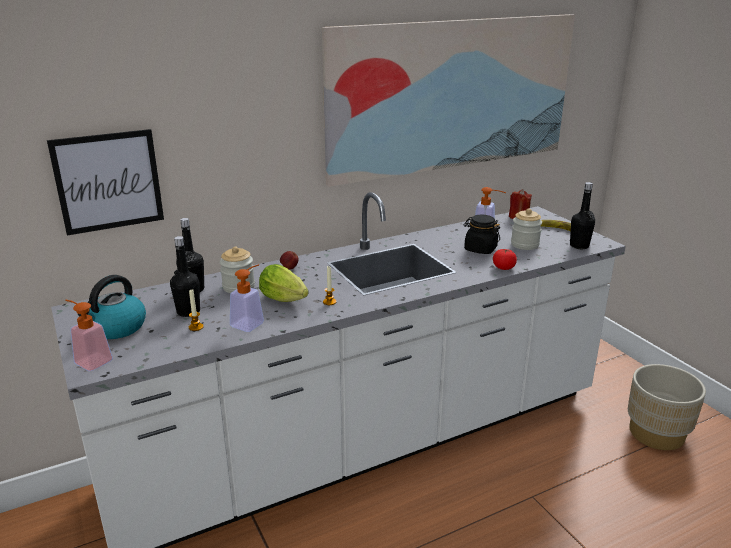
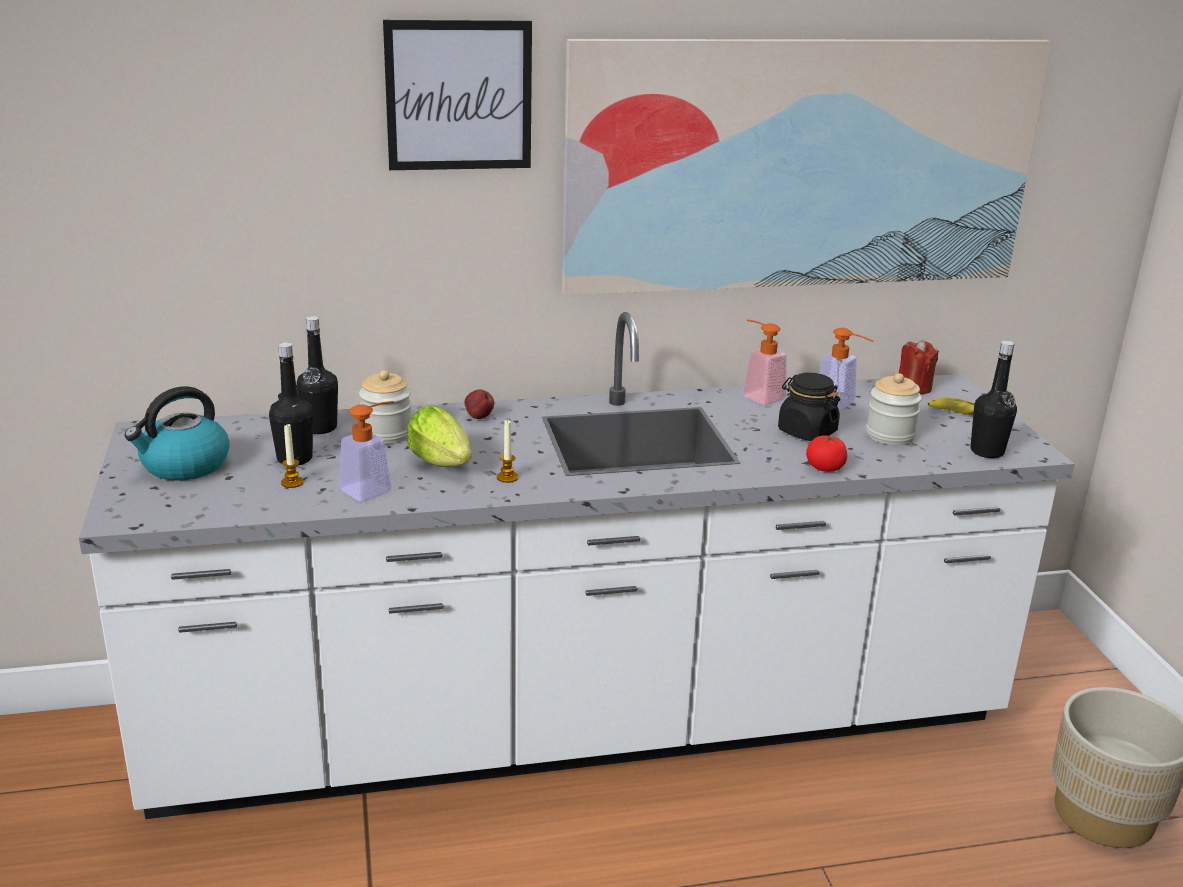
camera: 15 degrees right, 0 degrees up
picture [47,129,164,235] -> picture moved to [383,20,532,170]
soap dispenser [65,300,113,371] -> soap dispenser moved to [742,319,786,405]

